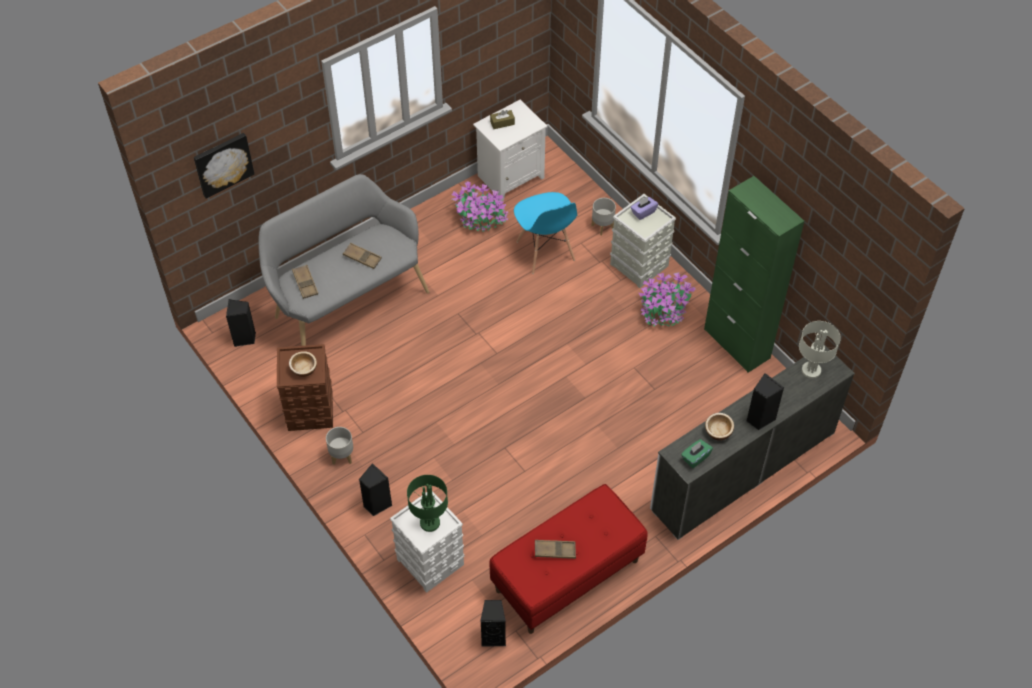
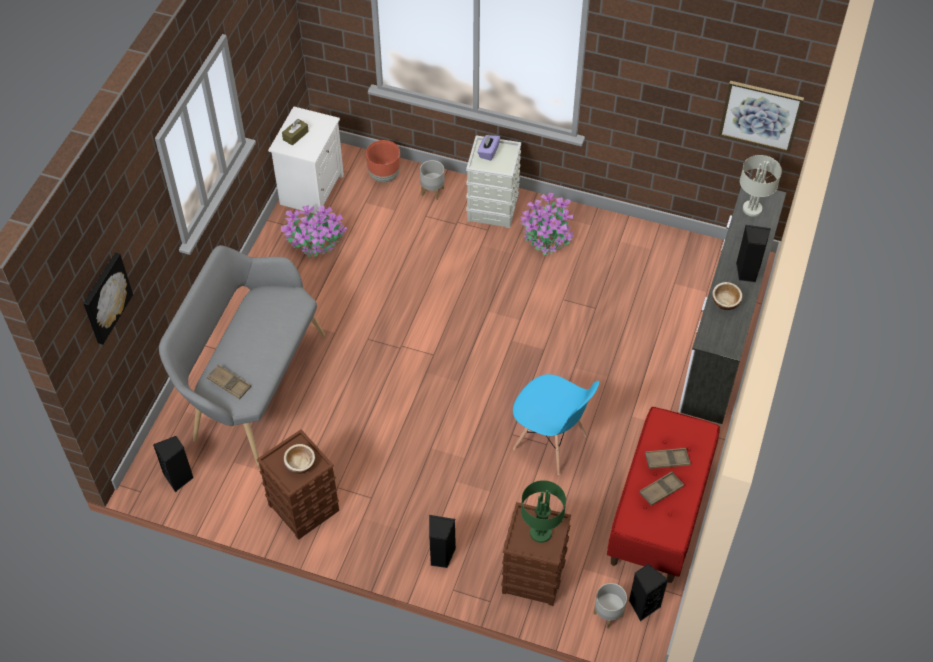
camera: 35 degrees left, 0 degrees up
grey planter [326,427,353,465] -> grey planter moved to [593,583,627,628]
brown tray [343,243,382,269] -> brown tray moved to [645,448,691,469]
white storage box [390,491,465,593] -> brown storage box [501,502,571,606]
blue chair [514,192,577,274] -> blue chair moved to [513,374,600,475]
green tissue box [681,439,713,468] -> none
green cabinet [704,176,804,373] -> none
none -> brown planter [366,140,400,182]
none -> picture [718,81,804,153]

